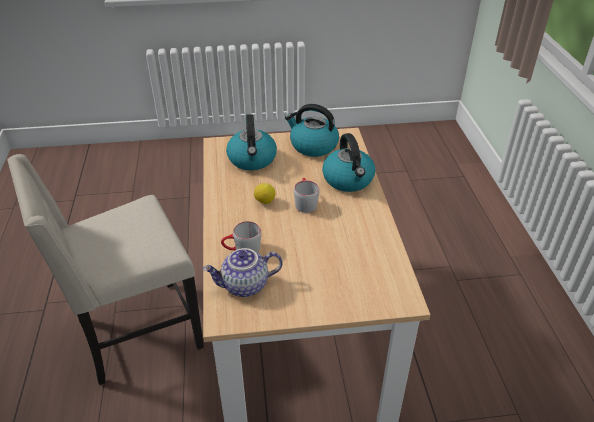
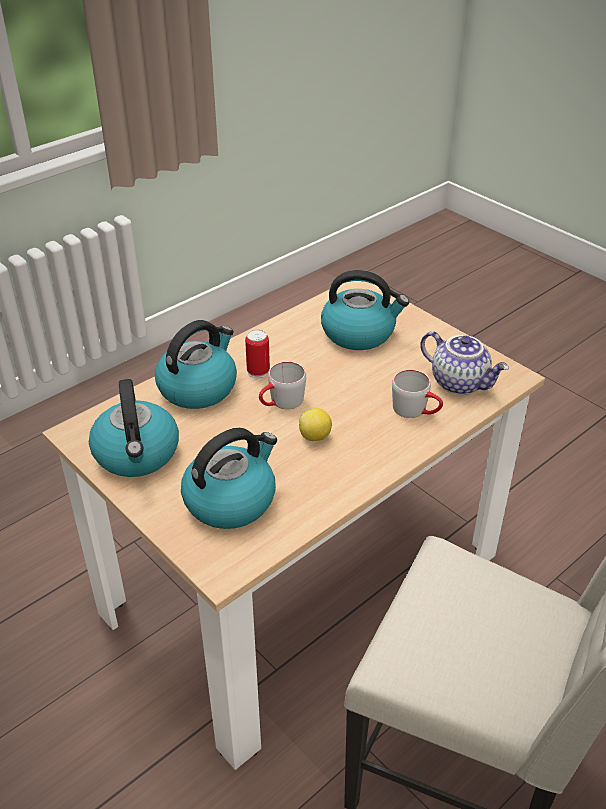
camera: 125 degrees left, 0 degrees up
none -> can [245,329,270,378]
none -> kettle [321,270,409,350]

